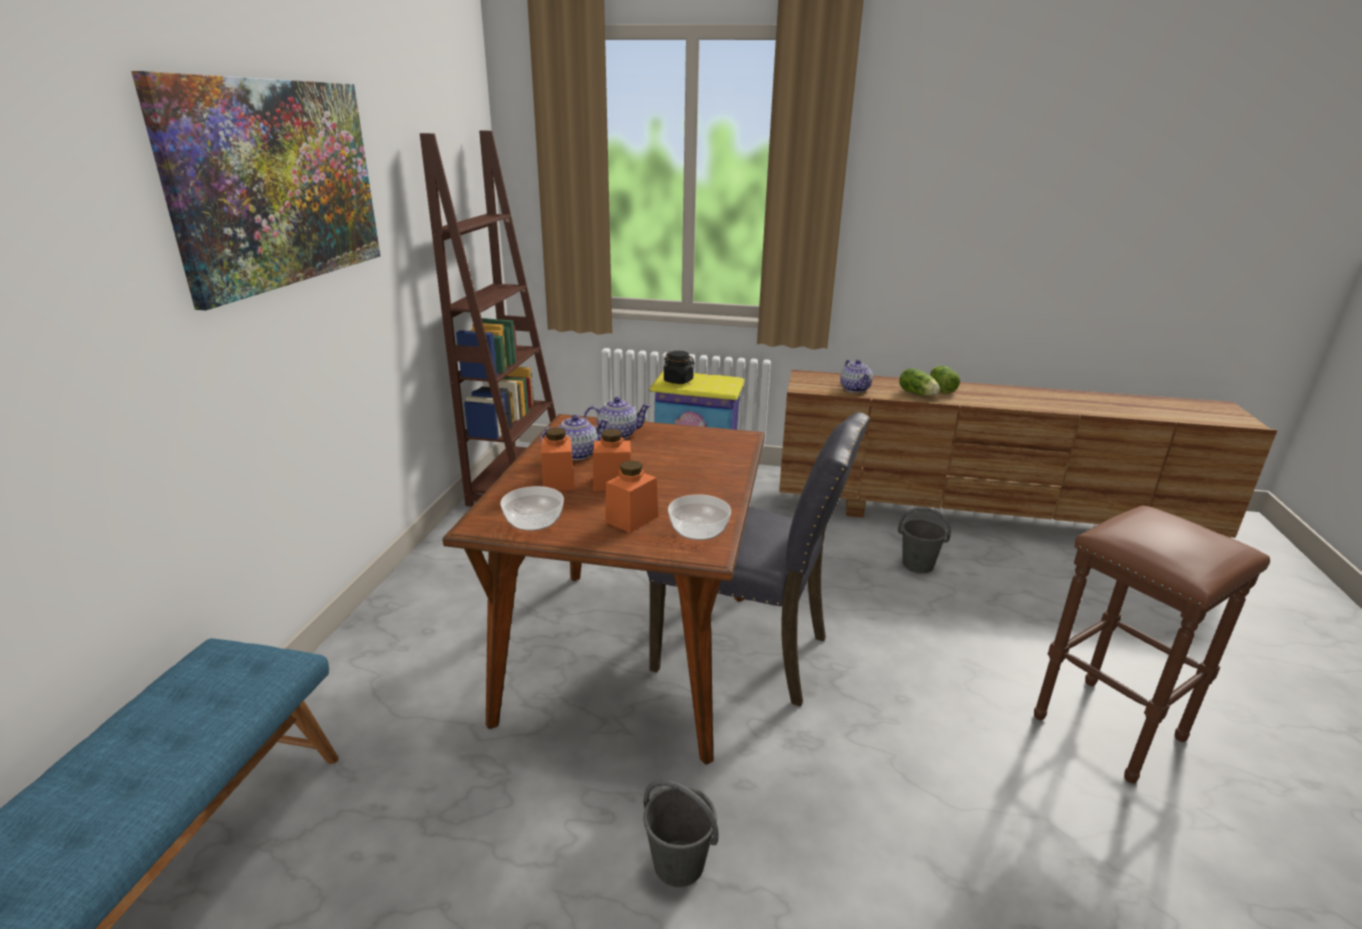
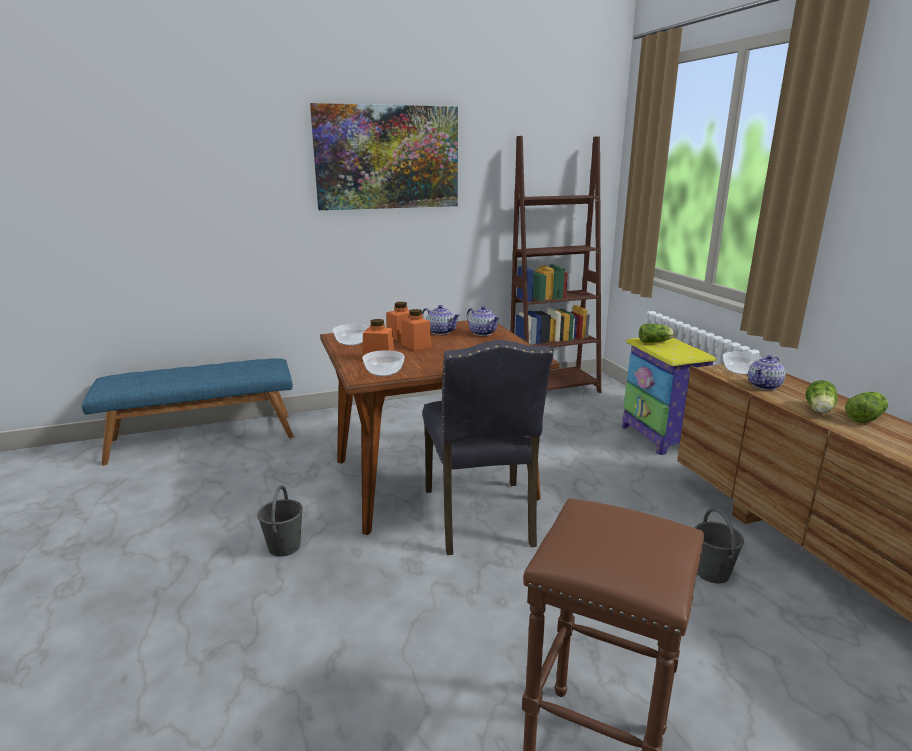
camera: 60 degrees right, 5 degrees down
black jar [664,351,694,384] -> lettuce [639,324,674,343]
none -> bowl [723,352,762,375]

